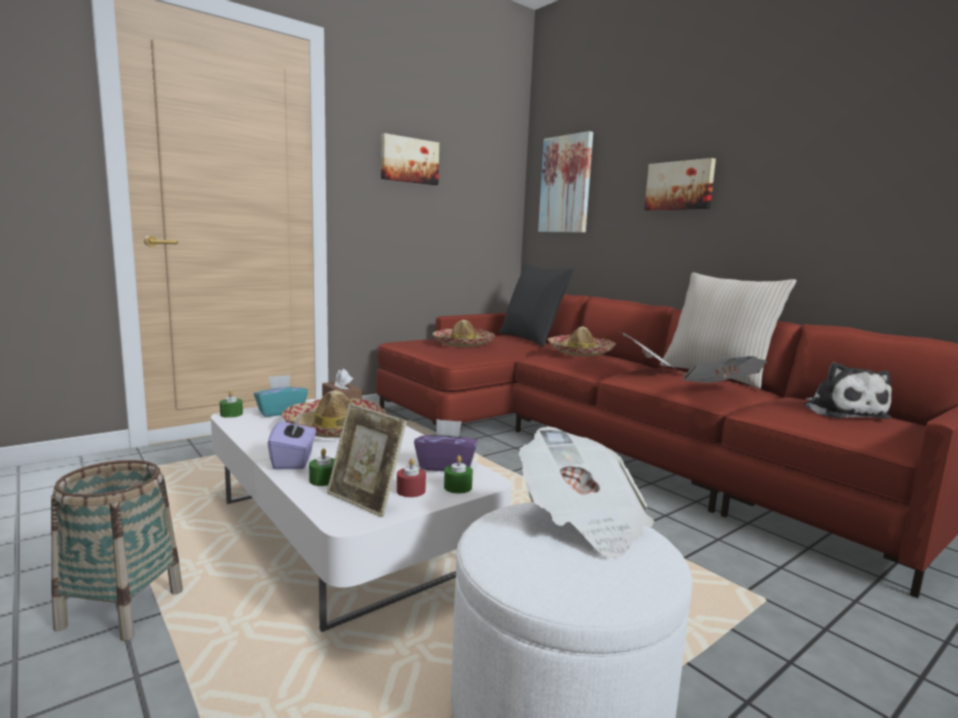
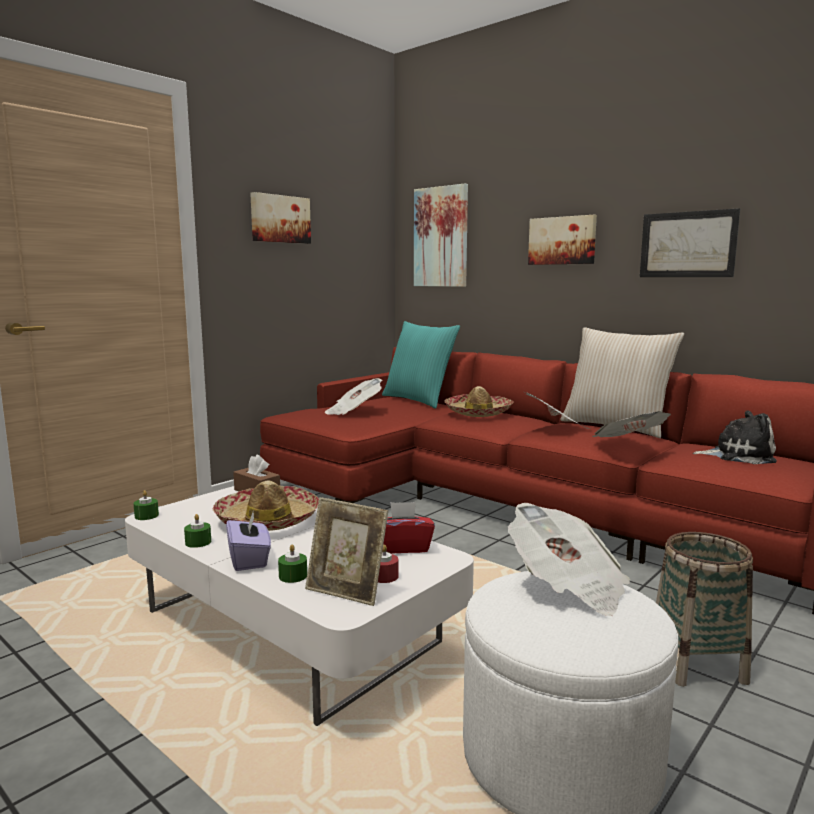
camera: 10 degrees left, 0 degrees up
basket [51,460,183,641] -> basket moved to [656,532,753,687]
turquoise tissue box [254,375,308,417] -> none
purple tissue box [414,419,478,471] -> red tissue box [383,502,435,554]
hat [432,320,495,347] -> newspaper [325,378,382,415]
green candle [444,455,473,493] -> green candle moved to [184,514,211,548]
black pillow [499,264,574,347] -> turquoise pillow [382,321,460,409]
plush toy [804,362,892,419] -> plush toy turned 60 degrees counterclockwise [693,410,777,464]
none -> picture [640,208,740,277]

